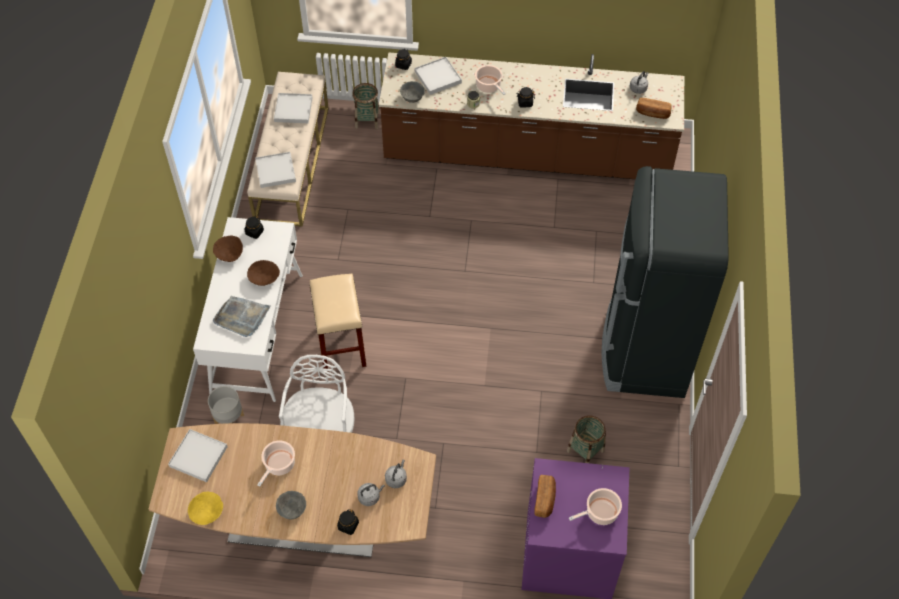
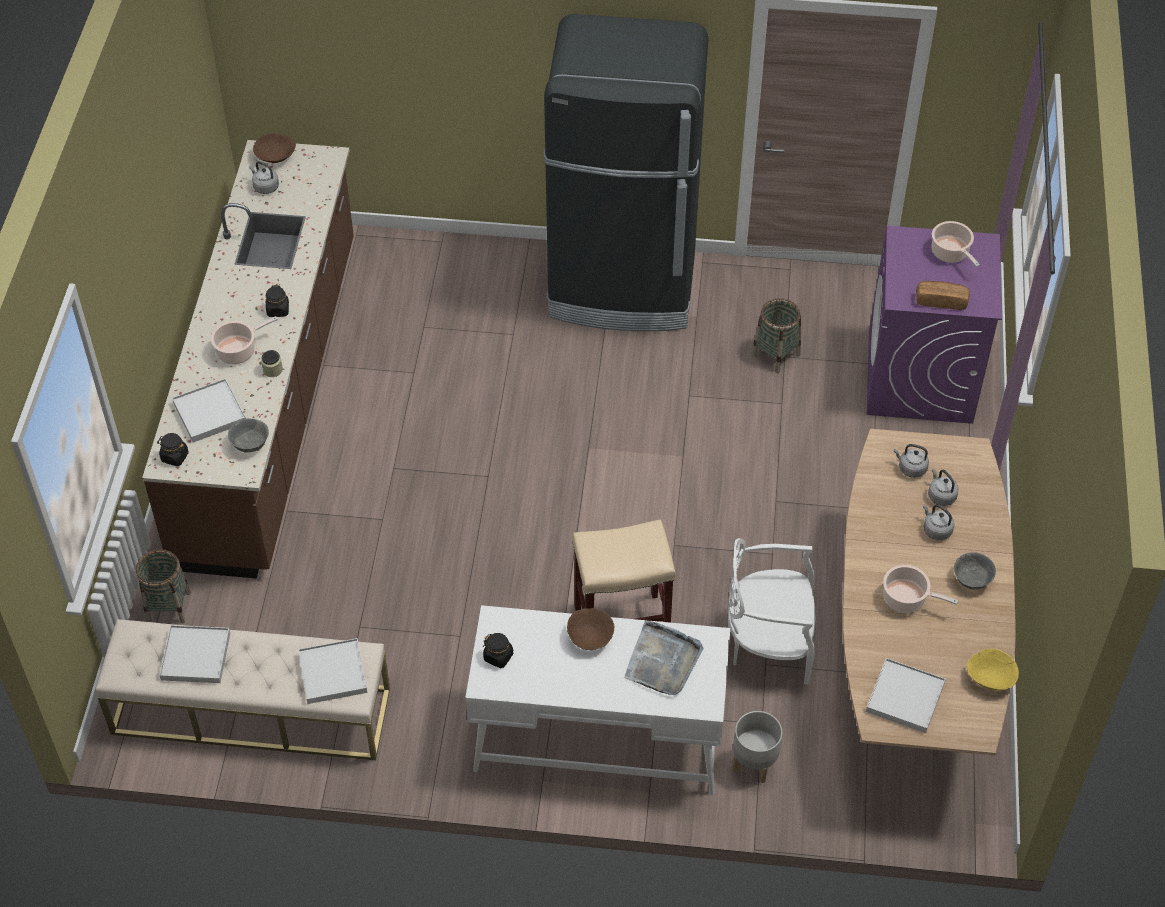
camera: 90 degrees left, 5 degrees down
brown bowl [213,235,243,262] -> brown bowl moved to [253,133,296,163]
black jar [337,509,359,535] -> none
bread [636,98,672,119] -> none
none -> grey kettle [923,504,954,540]

